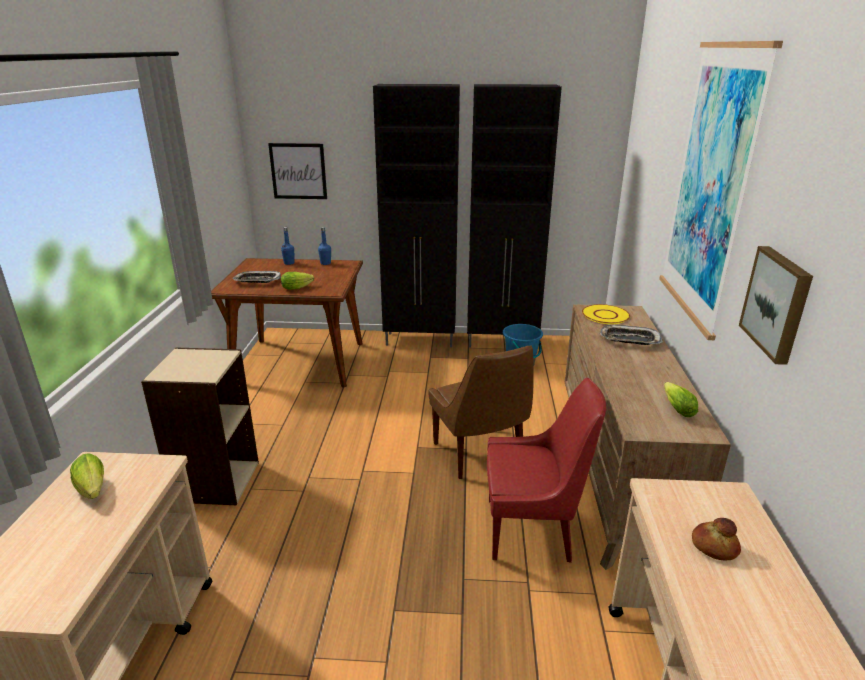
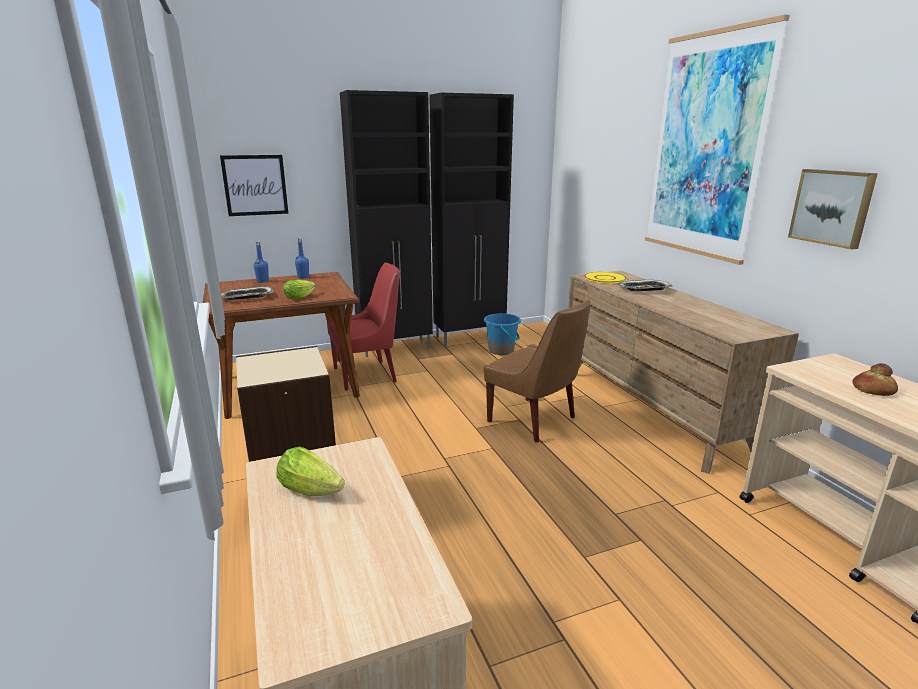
camera: 25 degrees left, 5 degrees down
red chair [487,378,606,563] -> red chair moved to [327,263,400,391]
lettuce [664,382,698,417] -> none

